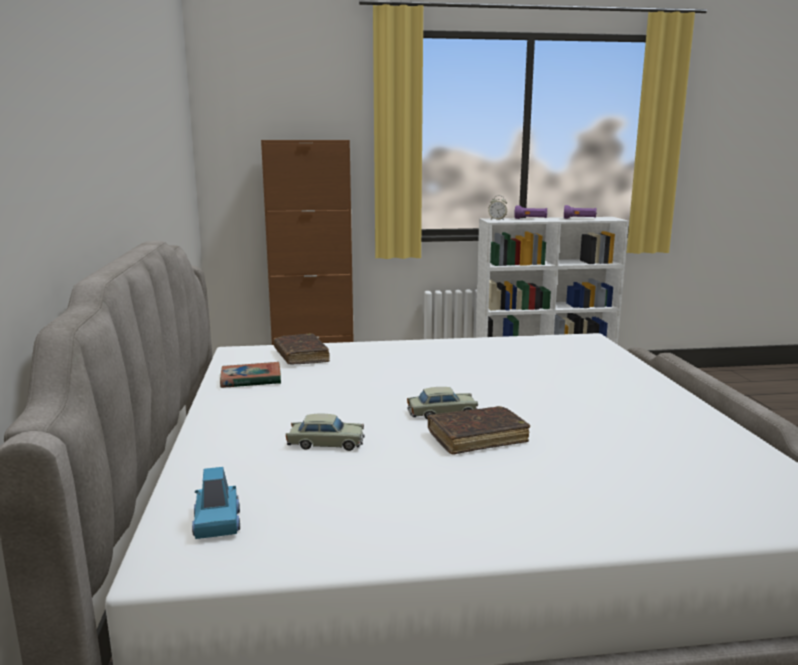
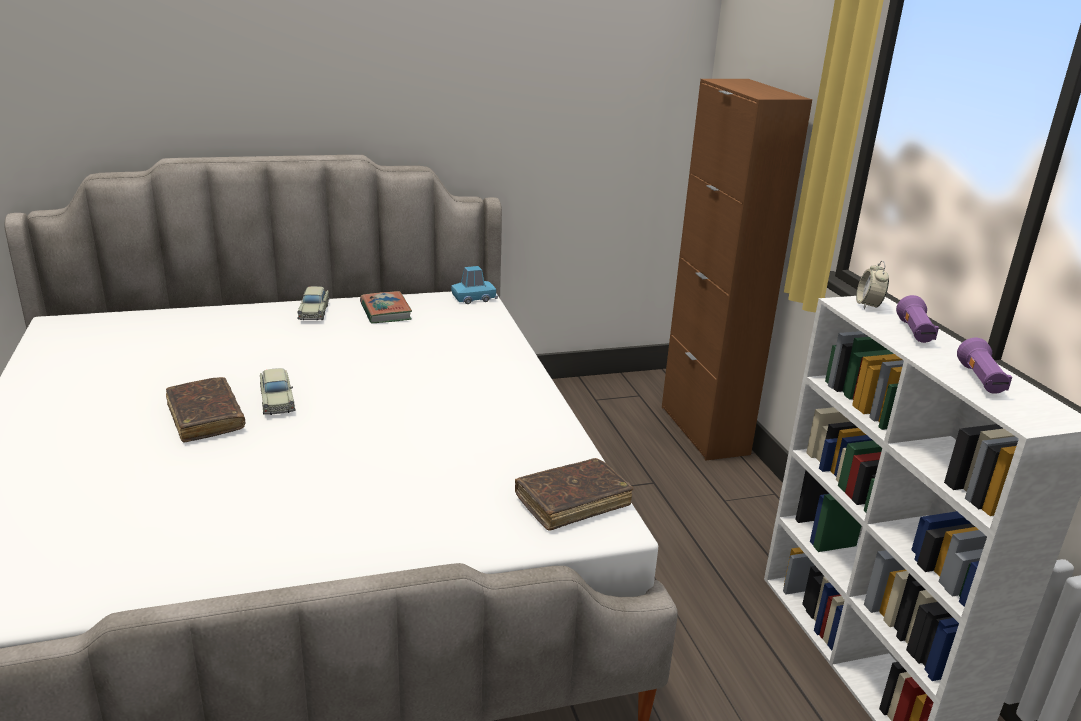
camera: 80 degrees right, 10 degrees up
blue toy car [192,467,240,539] -> blue toy car moved to [451,266,498,304]
brown book [273,333,330,364] -> brown book moved to [515,458,633,531]
beige toy car [286,414,364,451] -> beige toy car moved to [297,286,330,320]

